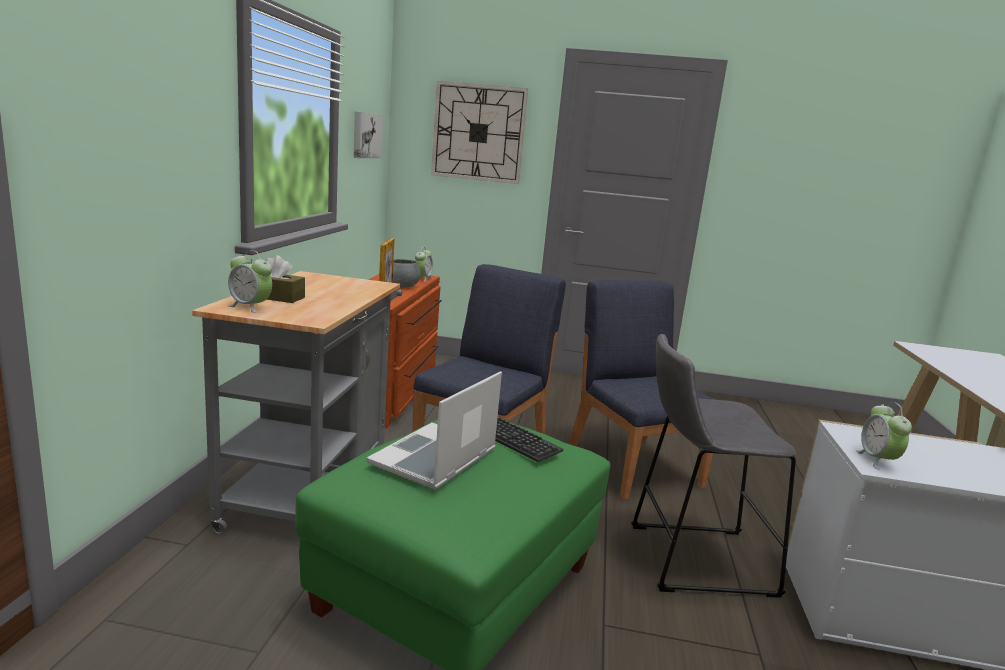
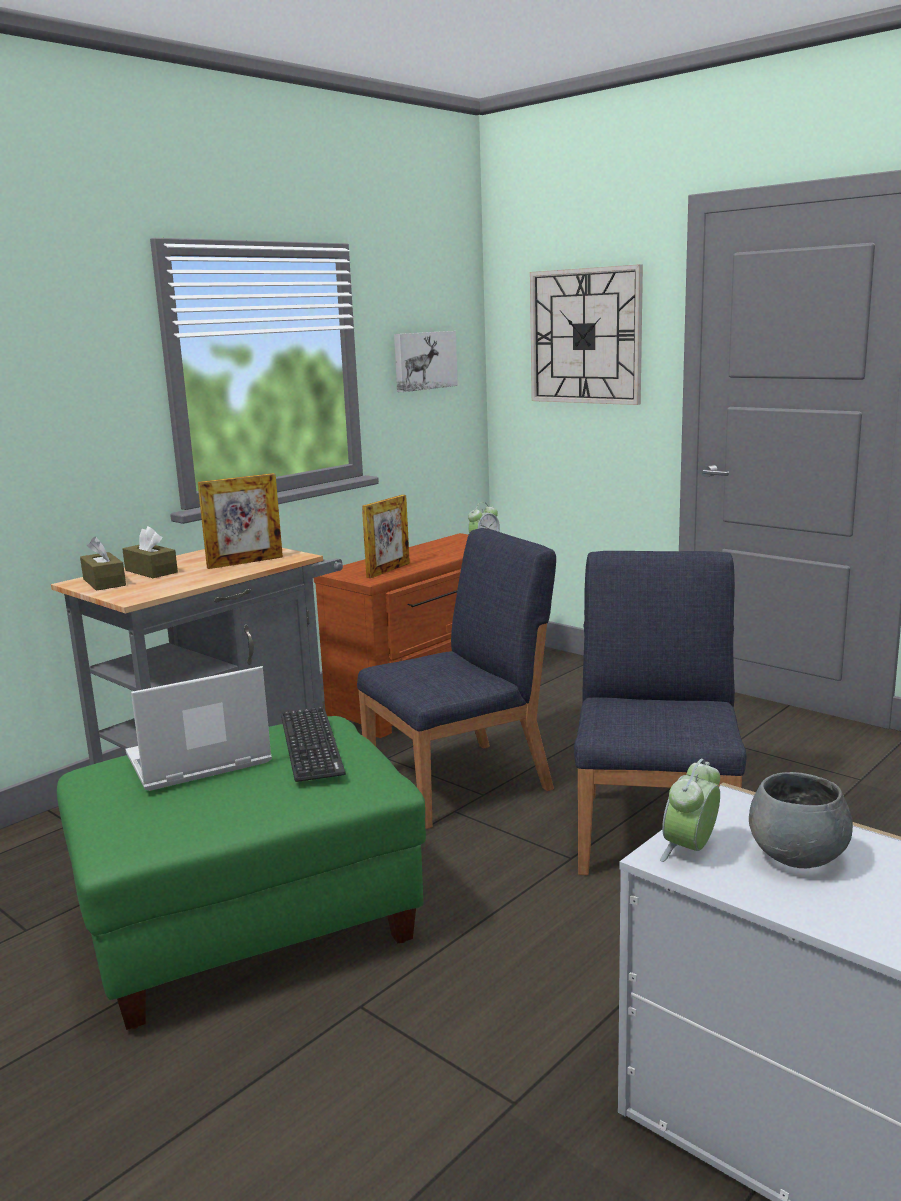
camera: 35 degrees right, 0 degrees up
alarm clock [228,250,272,313] -> brown tissue box [80,536,126,591]
grey bowl [393,259,421,288] -> grey bowl moved to [749,772,853,869]
grey stool [631,334,796,598] -> none
none -> picture frame [198,473,283,569]

